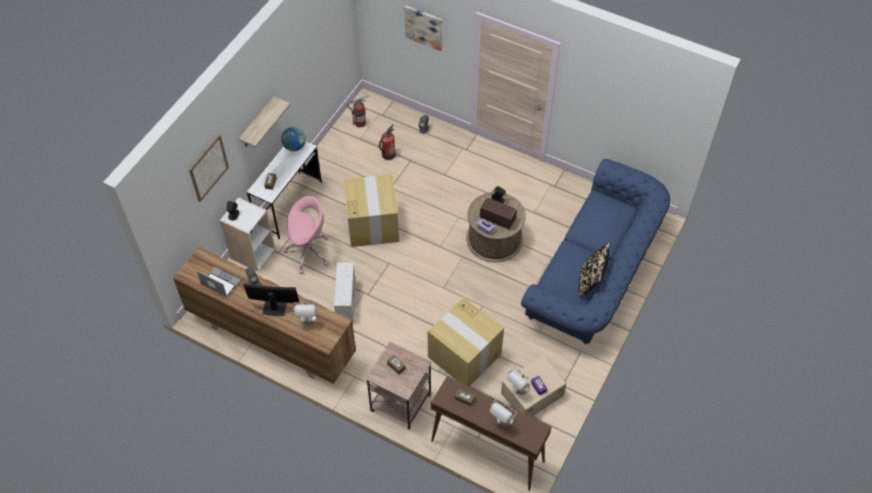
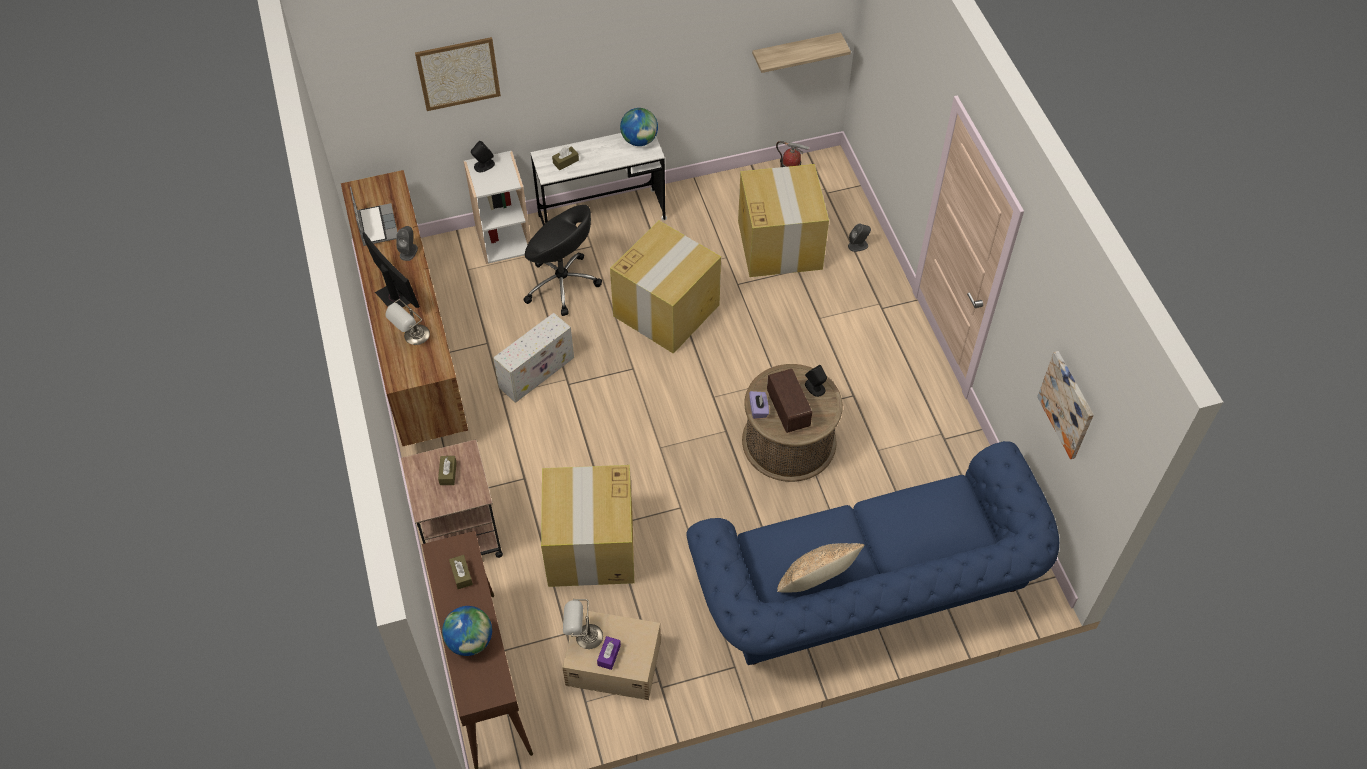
camera: 45 degrees right, 0 degrees up
shelf [238,97,291,148] -> shelf moved to [752,32,851,73]
pink office chair [283,196,329,274] -> black office chair [524,205,602,316]
fire extinguisher [379,125,396,160] -> cardboard box [738,164,829,277]
picture [404,6,442,51] -> picture moved to [1037,351,1094,459]
white table lamp [490,399,517,427] -> globe [442,606,492,656]
black pillow [578,243,609,297] -> beige pillow [777,543,865,592]

